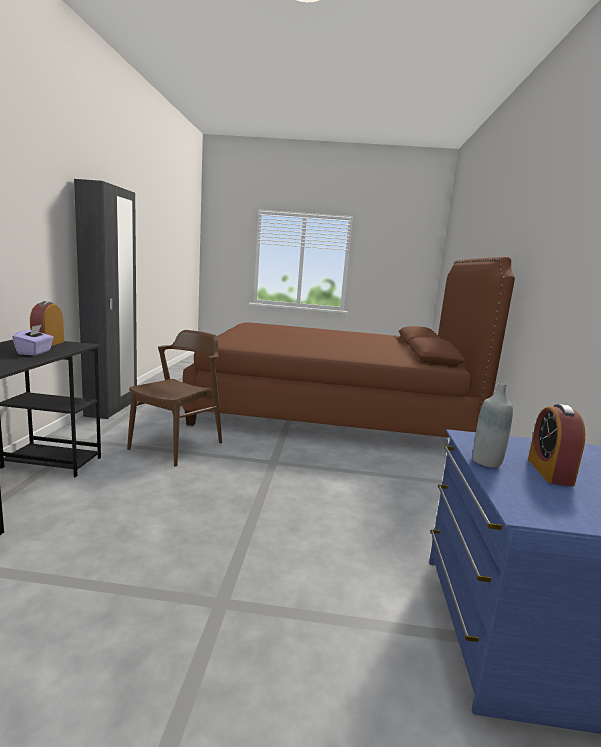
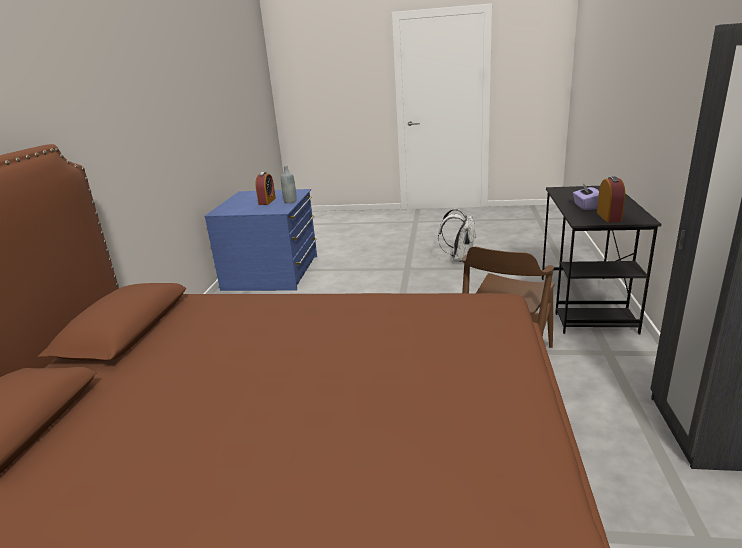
camera: 175 degrees left, 10 degrees up
none -> white backpack [438,209,476,262]

